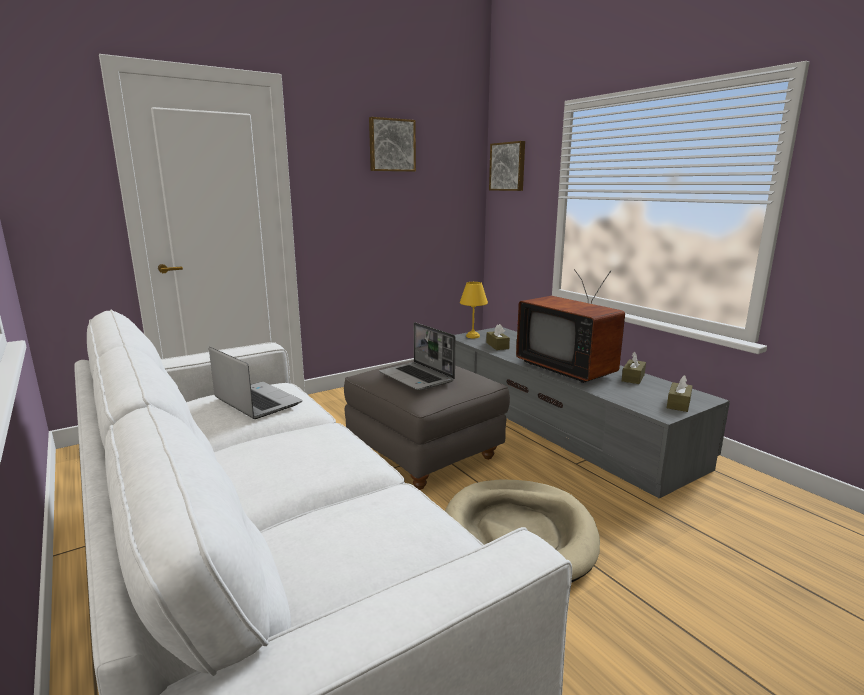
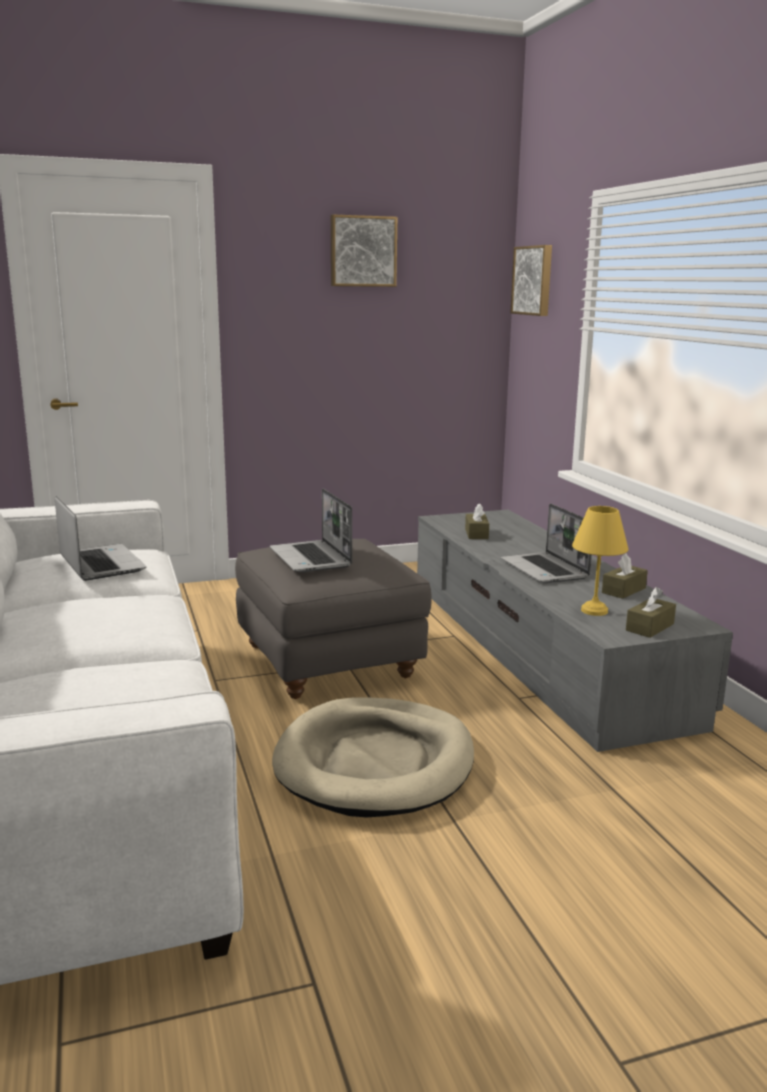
camera: 15 degrees right, 0 degrees up
yellow table lamp [460,282,488,338] -> yellow table lamp moved to [572,506,628,616]
television [516,269,625,383] -> laptop [501,503,592,583]

